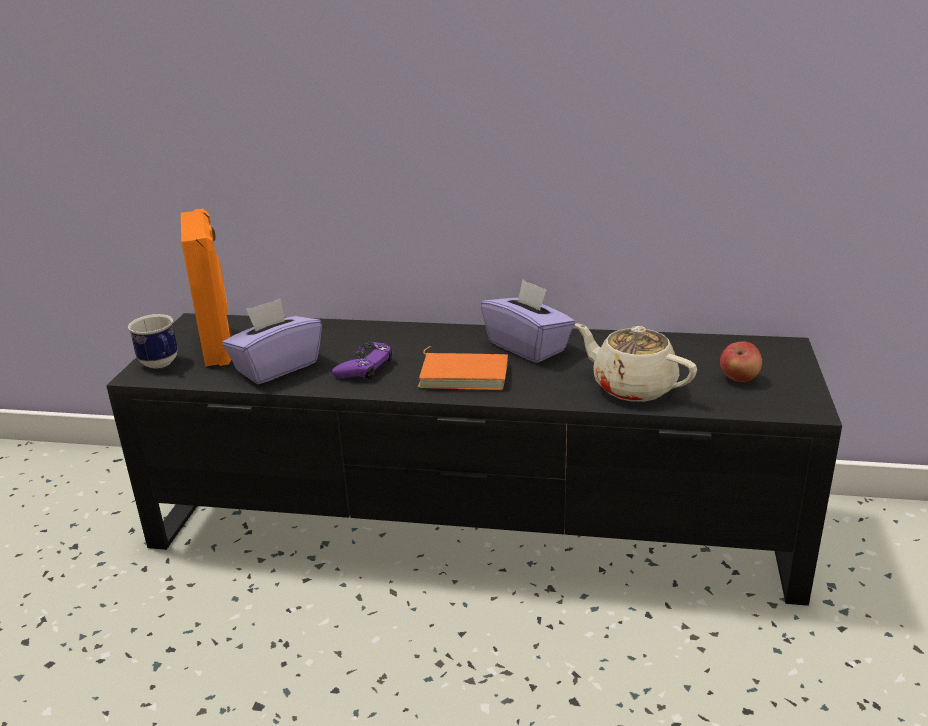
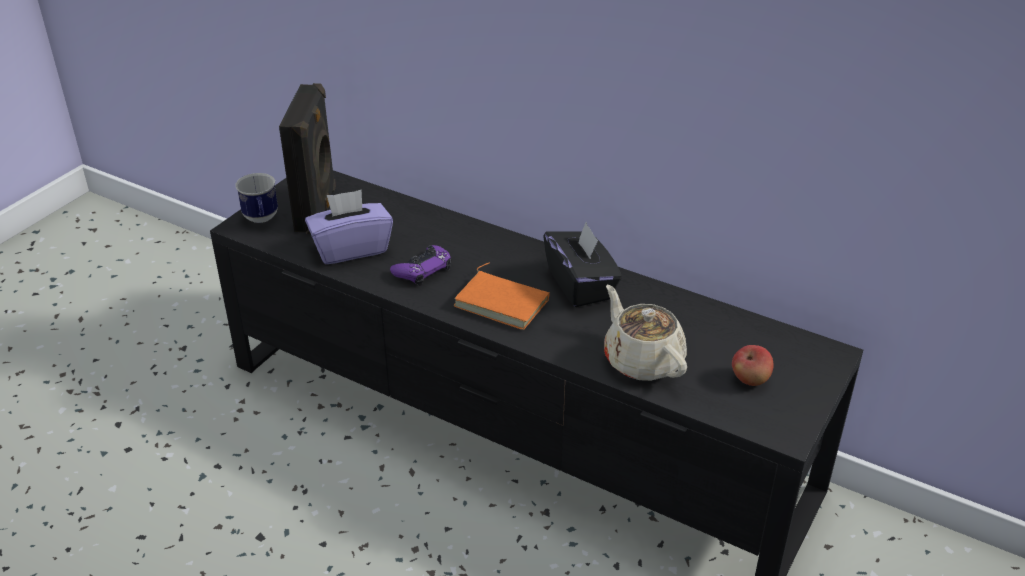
camera: 20 degrees right, 10 degrees up
orange speaker [181,209,233,367] -> black speaker [279,83,336,234]
purple tissue box [481,279,575,363] -> black tissue box [543,222,622,307]

